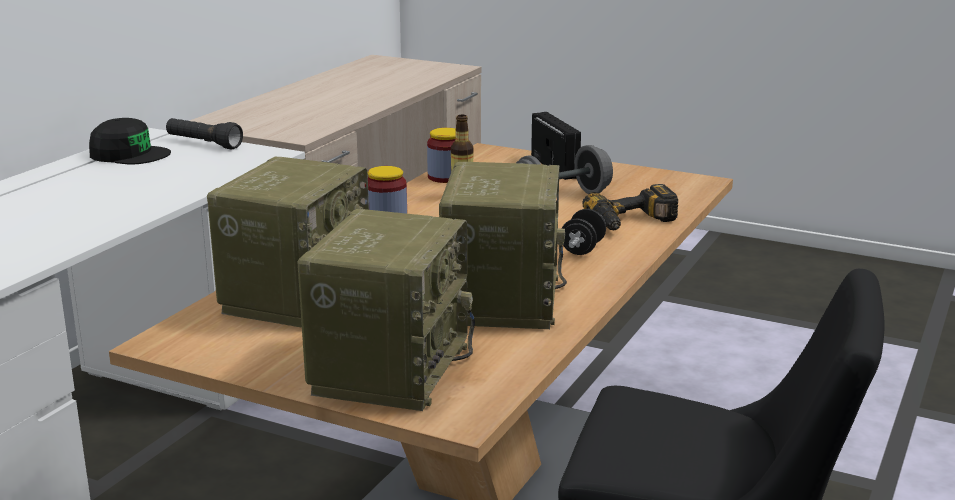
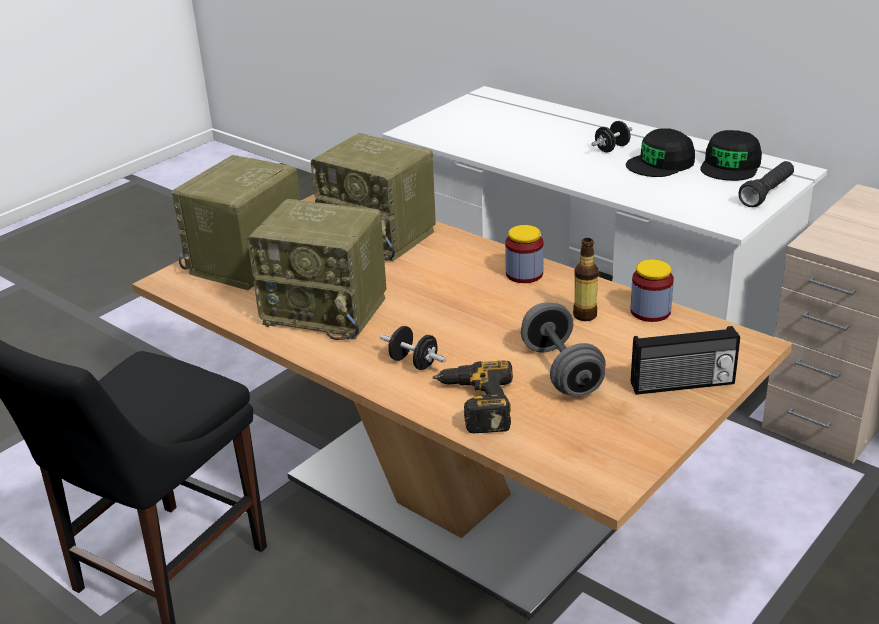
camera: 105 degrees right, 10 degrees up
radio [297,209,475,411] -> radio turned 90 degrees clockwise [172,155,300,290]
none -> black dumbbell [591,121,633,152]
none -> black cap [626,128,695,177]

